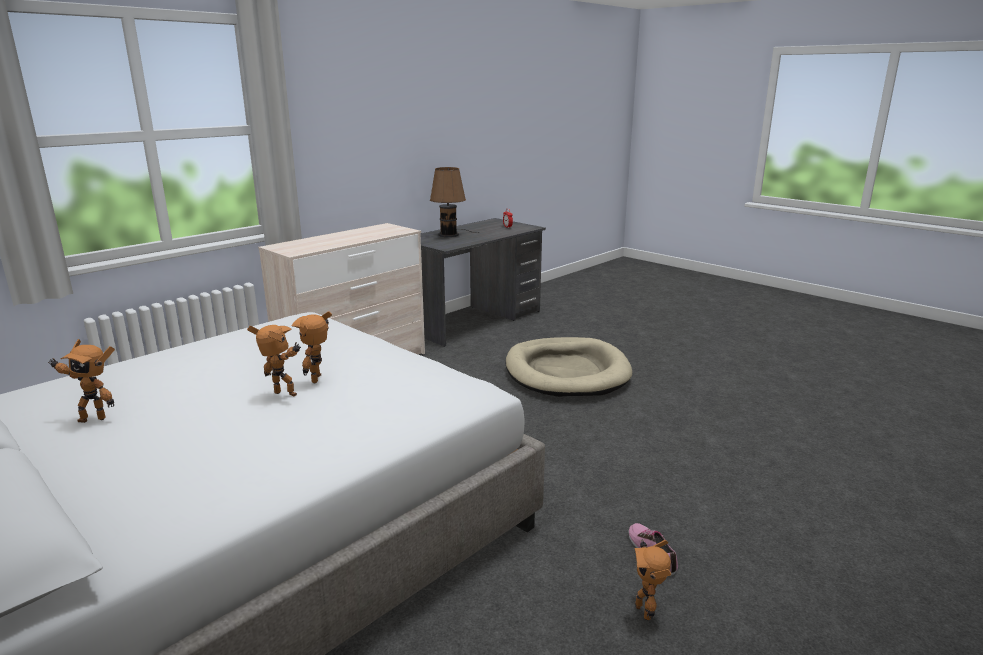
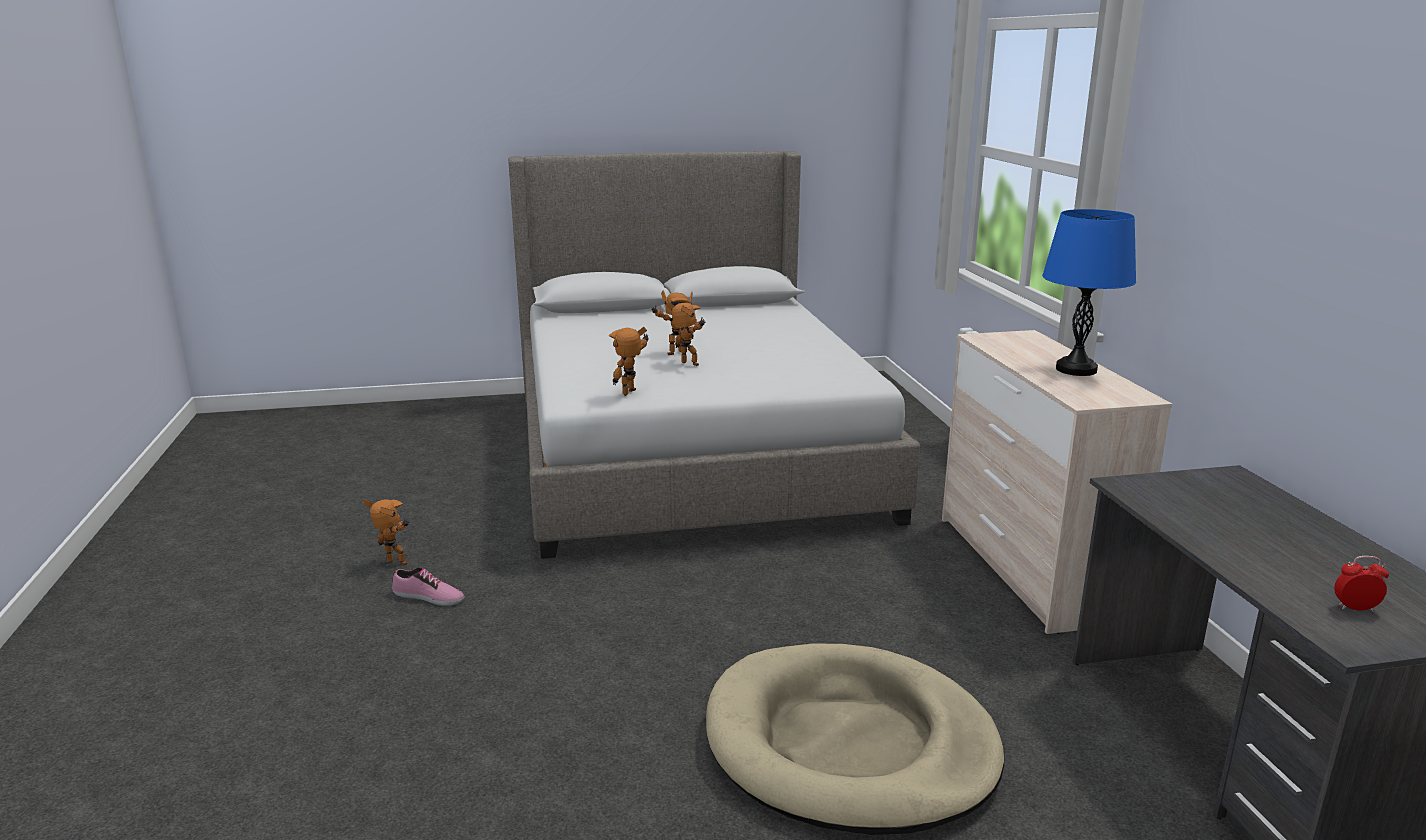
camera: 125 degrees right, 0 degrees up
toy robot [48,339,115,423] -> toy robot moved to [609,327,649,396]
brown table lamp [430,167,479,237] -> none
none -> blue table lamp [1042,209,1136,376]

